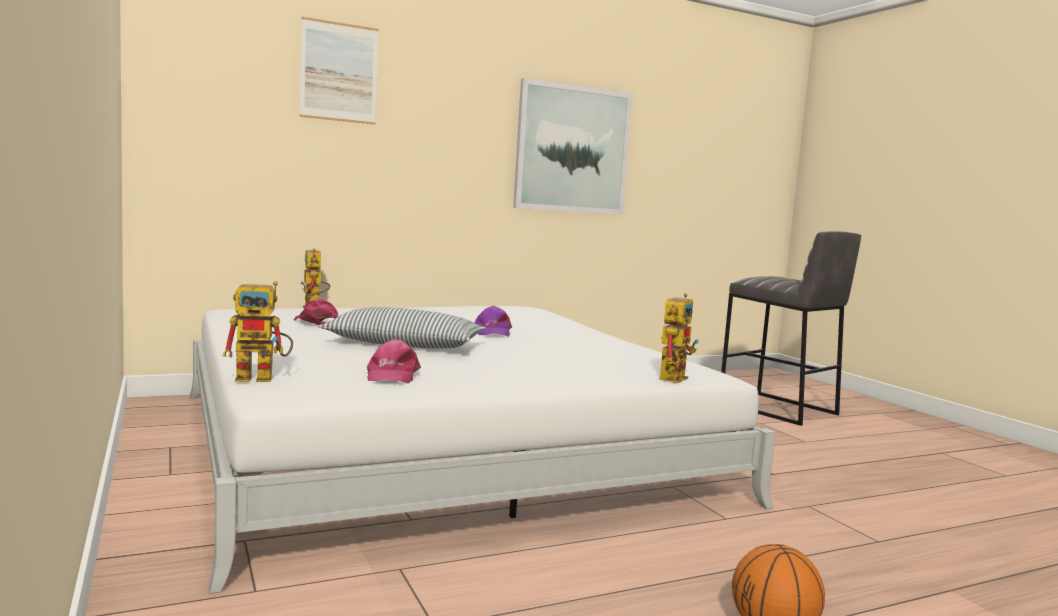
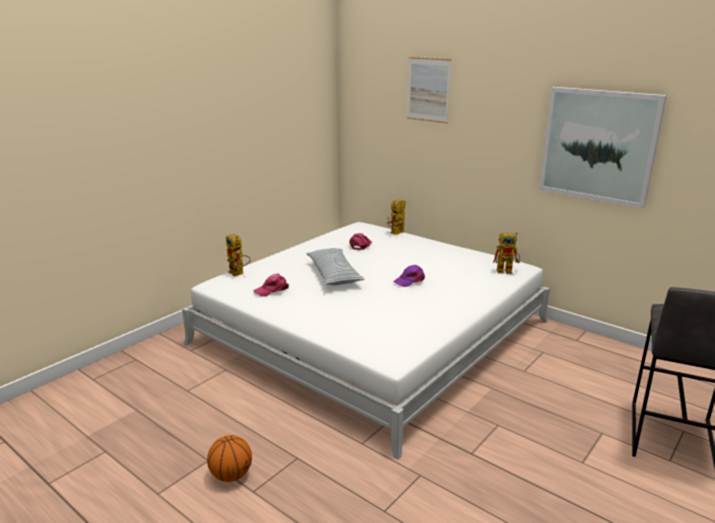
camera: 65 degrees right, 15 degrees up
toy robot [659,293,699,383] -> toy robot moved to [493,232,520,274]

